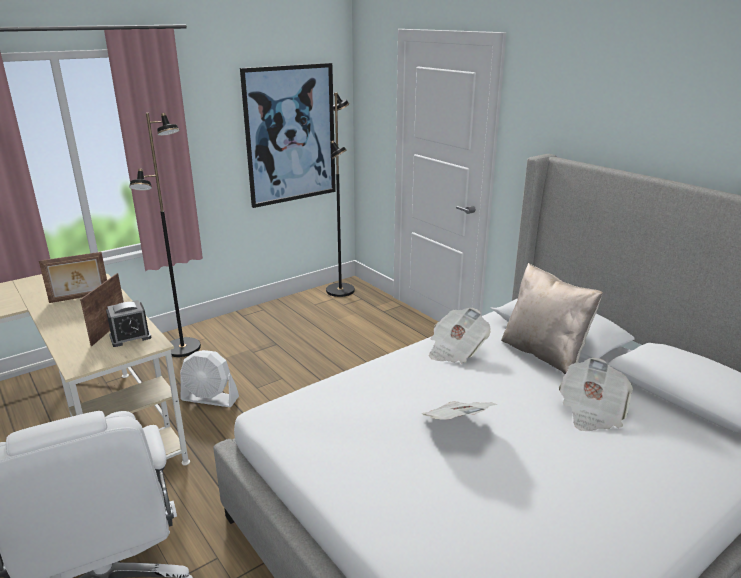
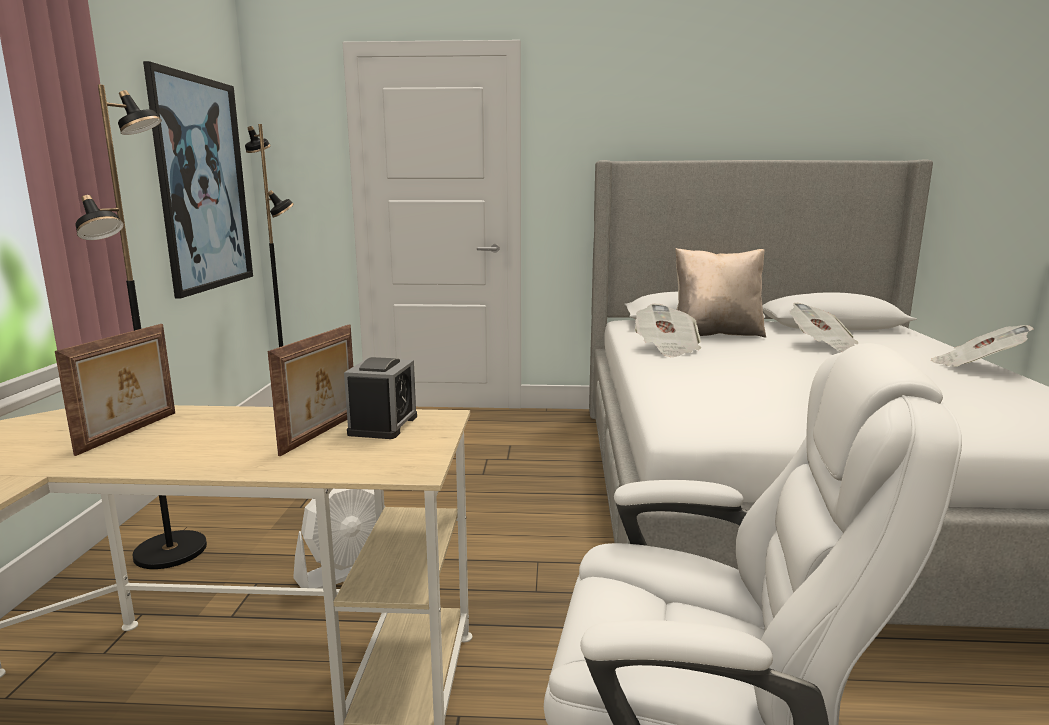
camera: 50 degrees left, 10 degrees down
picture frame [80,273,124,346] -> picture frame turned 120 degrees counterclockwise [268,325,353,456]
newspaper [421,401,497,420] -> newspaper moved to [931,325,1034,367]

